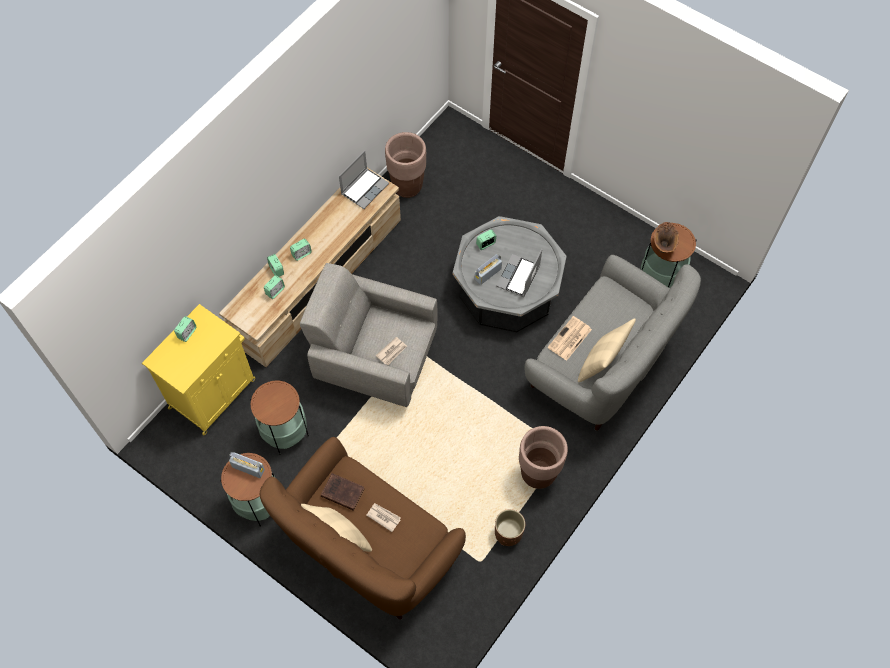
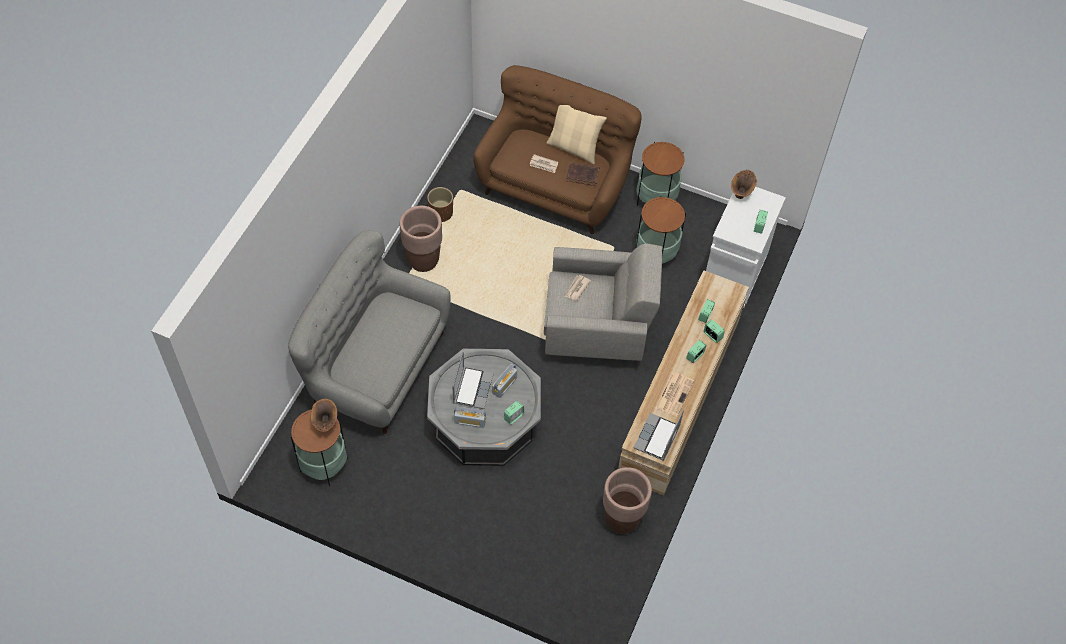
camera: 165 degrees right, 5 degrees down
yellow cabinet [142,304,256,435] -> white cabinet [706,187,786,308]
radio [229,452,265,478] -> radio moved to [454,407,486,428]
newspaper [548,316,592,361] -> newspaper moved to [656,373,694,416]
beige pillow [578,318,636,382] -> none
none -> brown vase [731,170,757,199]

